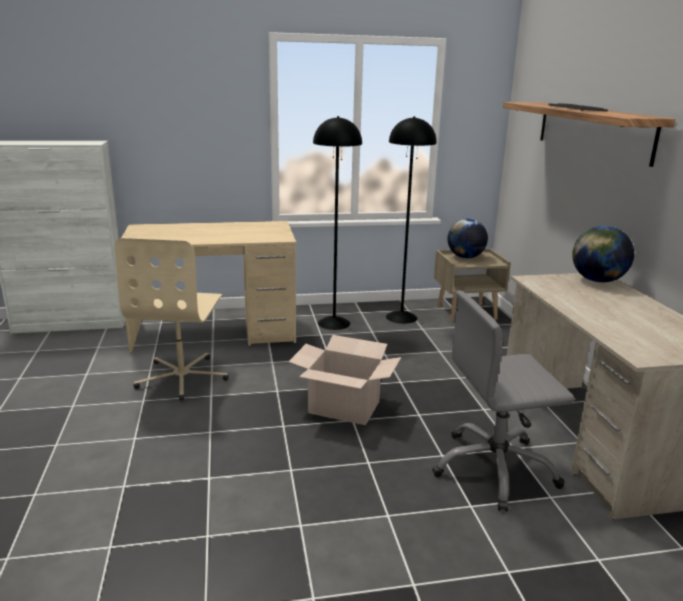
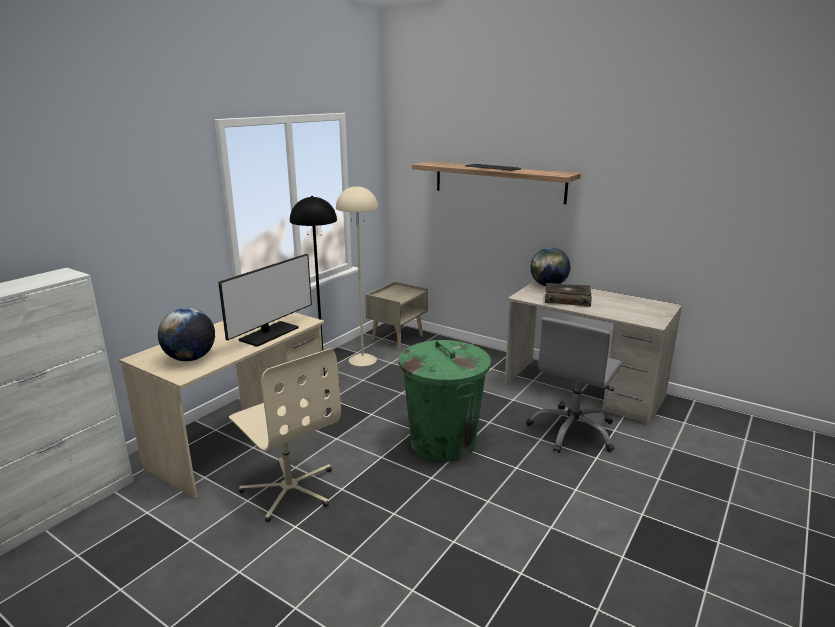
camera: 45 degrees left, 0 degrees up
cardboard box [288,335,402,425] -> green trash can [399,340,491,462]
black floor lamp [386,116,437,324] -> beige floor lamp [336,185,378,366]
globe [447,219,488,258] -> globe moved to [158,308,215,361]
none -> monitor [218,254,312,347]
none -> book [545,283,592,307]

